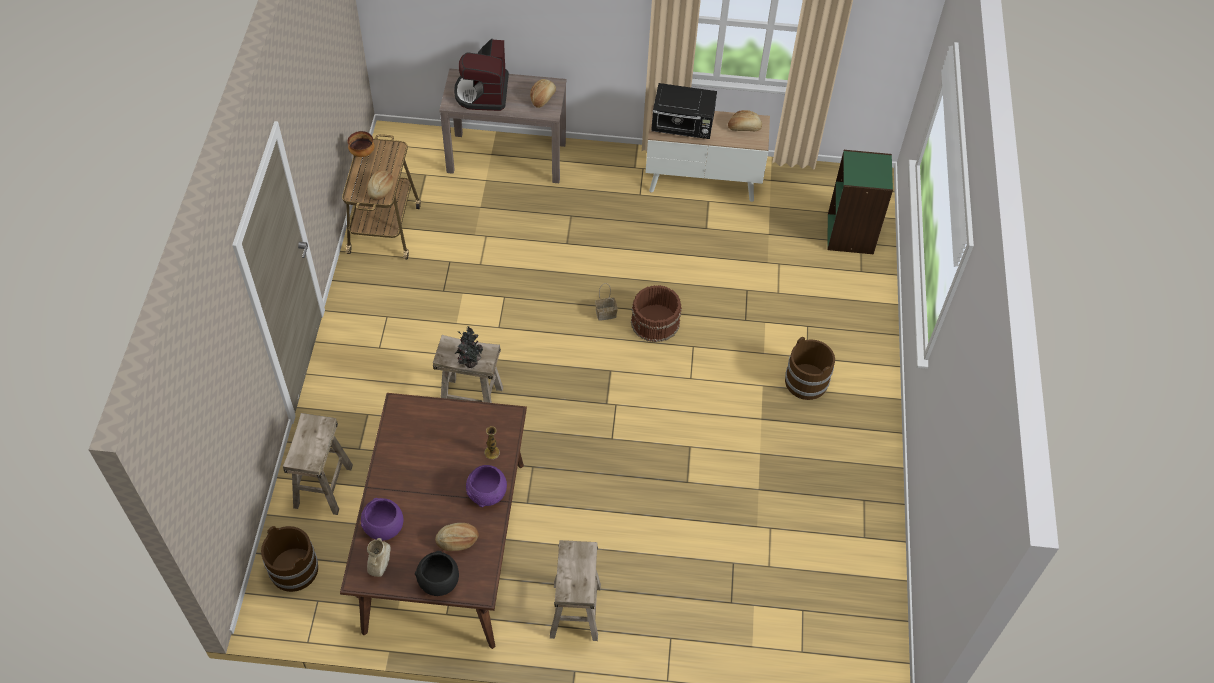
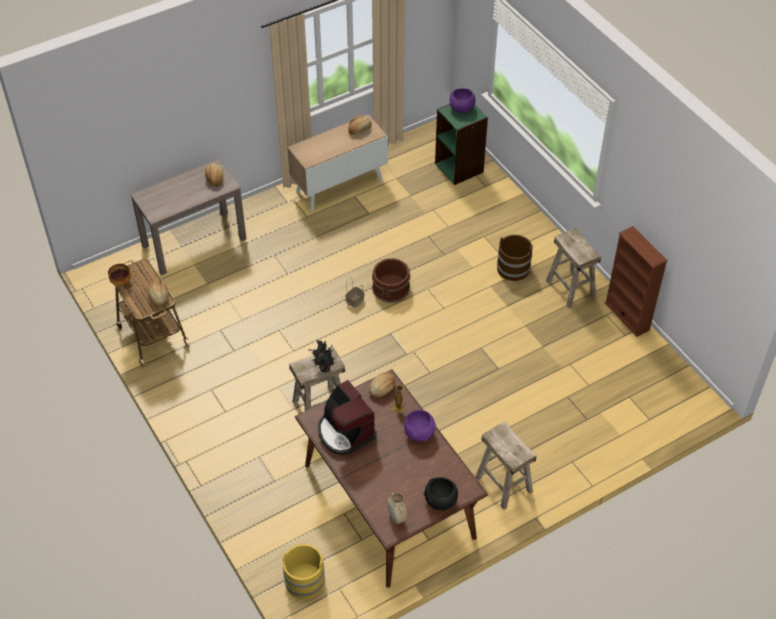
camera: 35 degrees left, 5 degrees down
brown bucket [261,526,318,592] -> yellow bucket [282,544,325,599]
beige stool [283,413,353,515] -> beige stool moved to [546,228,601,308]
purple bowl [361,498,403,541] -> purple bowl moved to [449,88,476,113]
bread [435,523,479,551] -> bread moved to [369,372,395,398]
coffee machine [454,39,509,111] -> coffee machine moved to [318,380,377,455]
black microwave [651,83,717,139] -> none
none -> brown bookcase [604,226,668,337]

